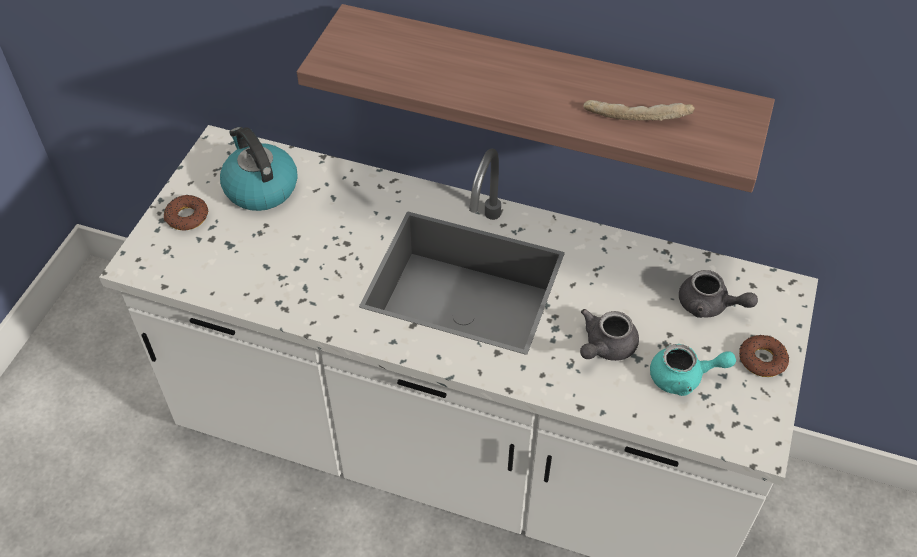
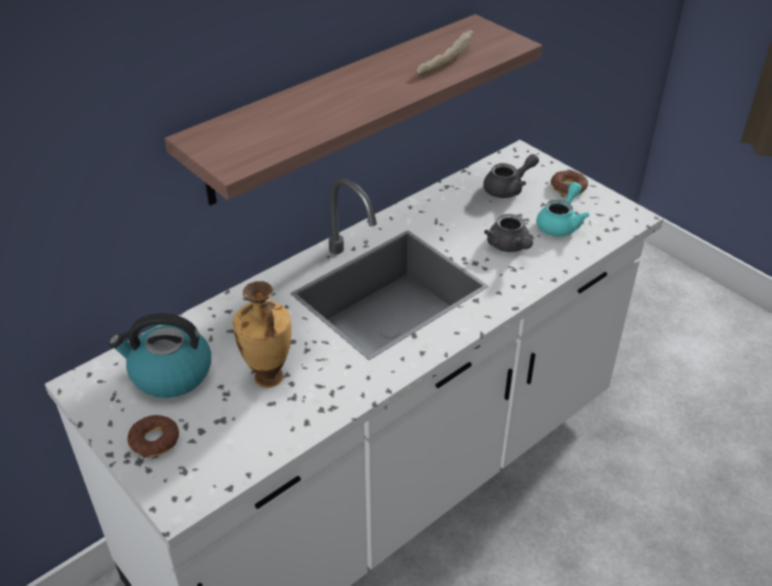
camera: 60 degrees left, 10 degrees down
none -> vase [233,281,292,388]

